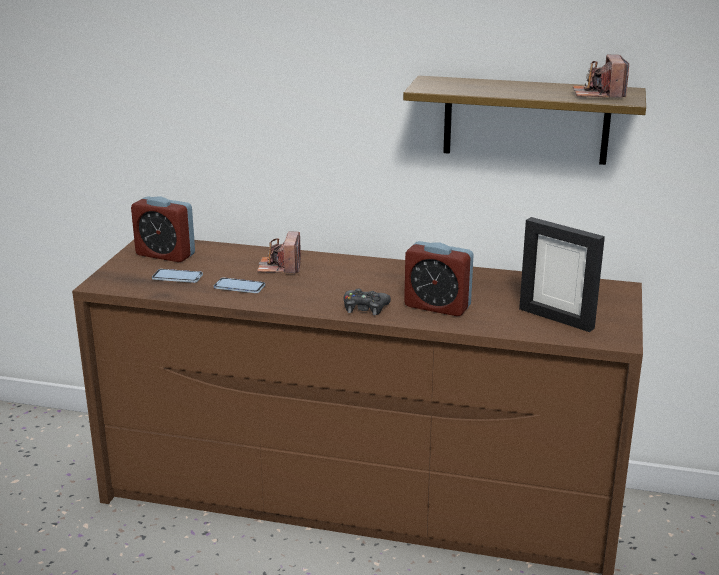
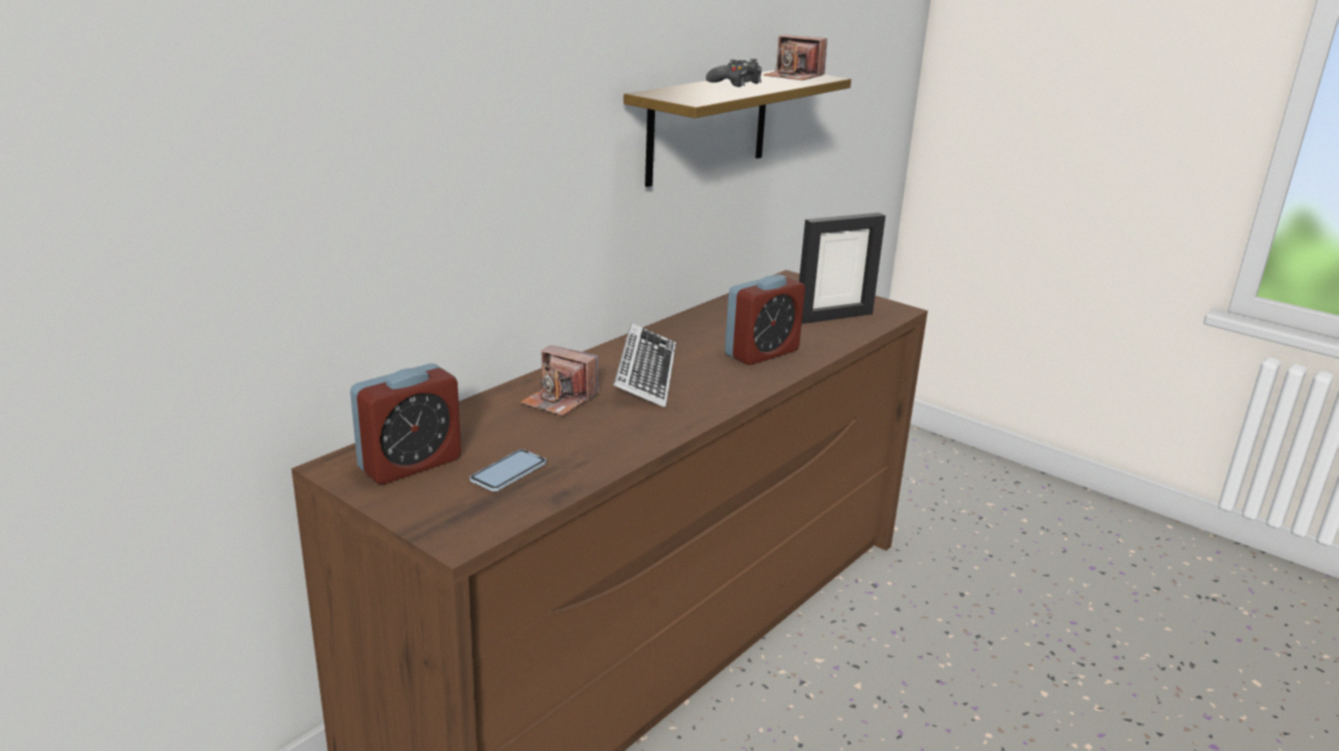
camera: 65 degrees left, 0 degrees up
phone [214,278,265,293] -> none
black game controller [344,289,391,315] -> black game controller moved to [706,59,762,87]
none -> keyboard [613,323,676,408]

